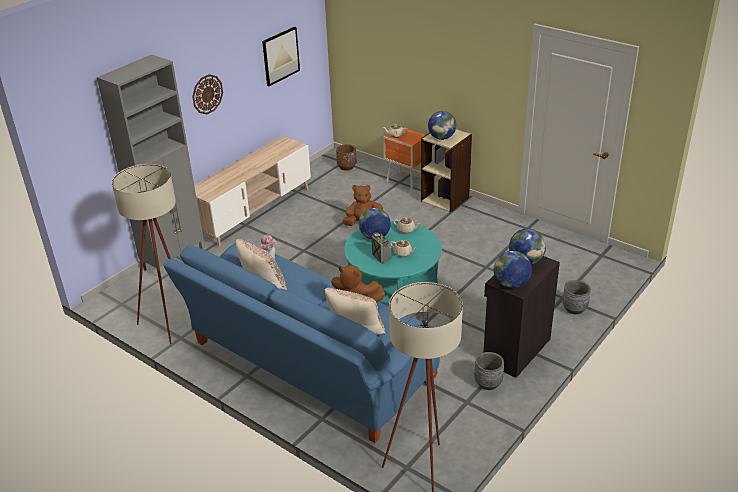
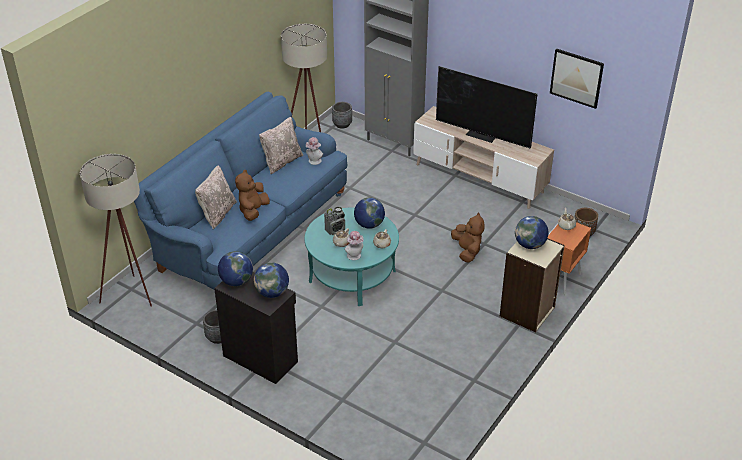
camera: 85 degrees right, 5 degrees up
wall clock [192,74,223,114] -> none
grey planter [562,280,591,314] -> grey planter moved to [332,102,352,129]
none -> hat [345,231,364,260]
none -> television [436,66,537,149]

